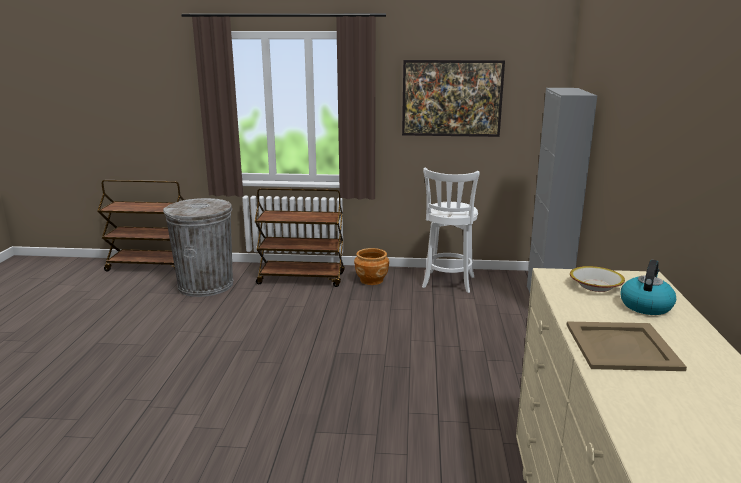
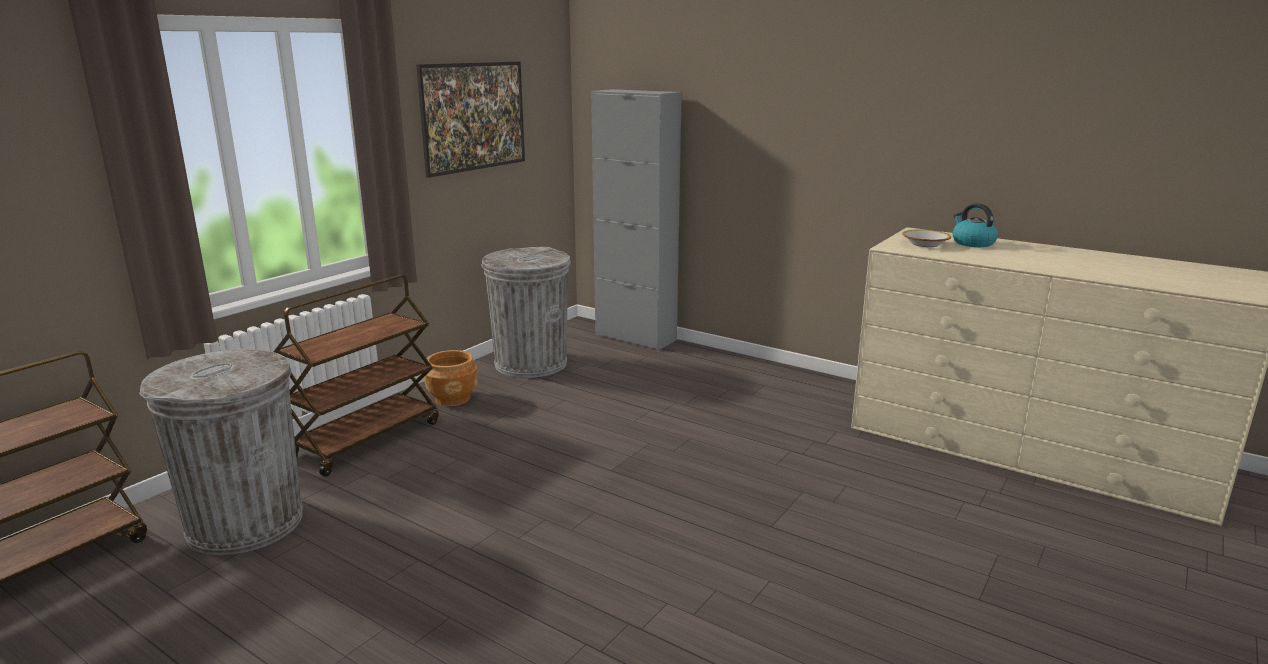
camera: 60 degrees left, 0 degrees up
white stool [422,168,480,293] -> grey trash can [482,247,571,378]
beige tray [567,321,687,371] -> none

